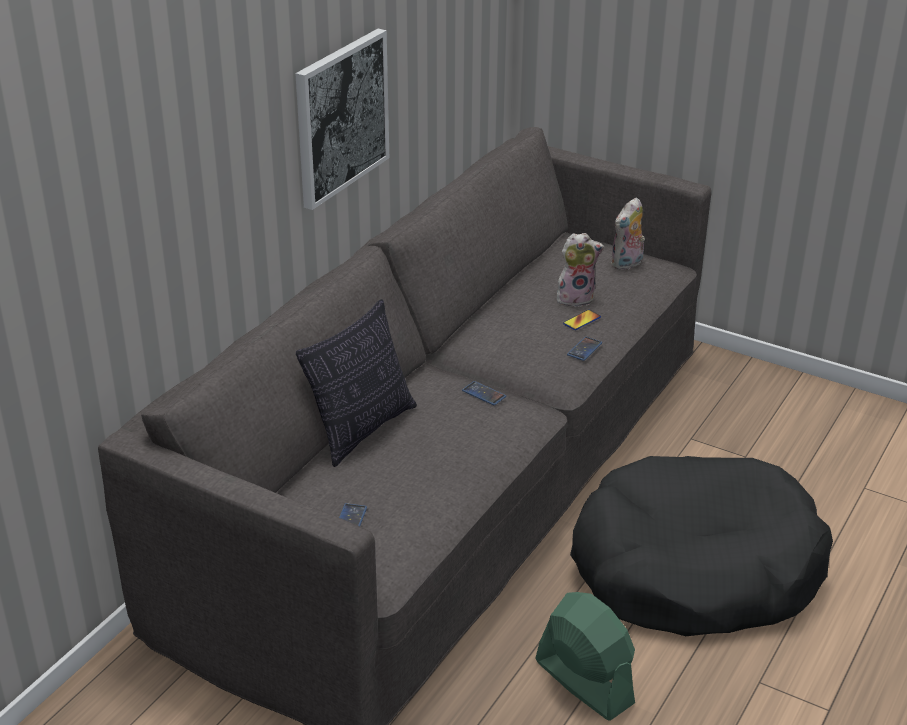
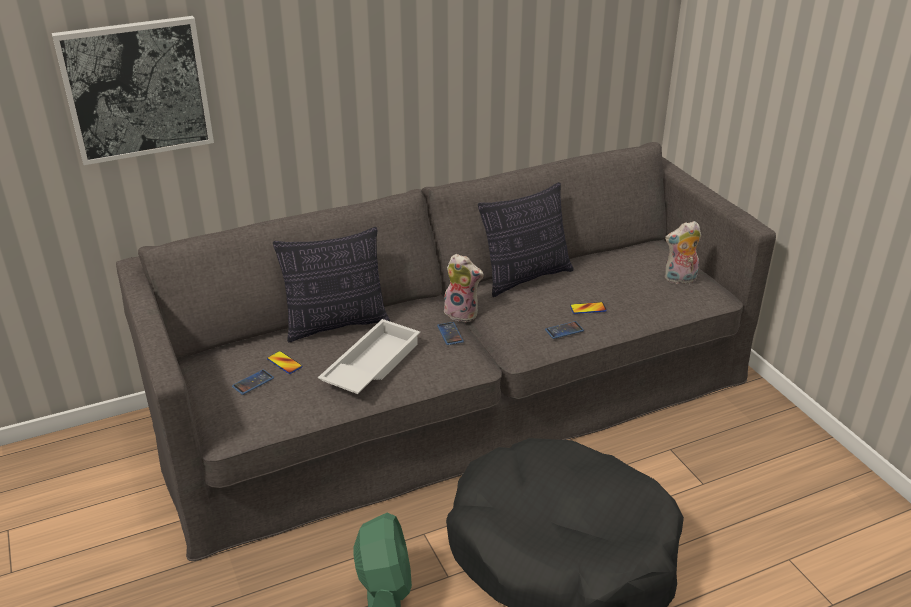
camera: 35 degrees right, 0 degrees up
picture [295,29,389,210] -> picture moved to [52,16,214,165]
plush toy [557,233,604,308] -> plush toy moved to [442,254,484,323]
none -> phone [267,351,302,374]
none -> white tray [318,319,420,394]
none -> pillow [478,182,574,297]

